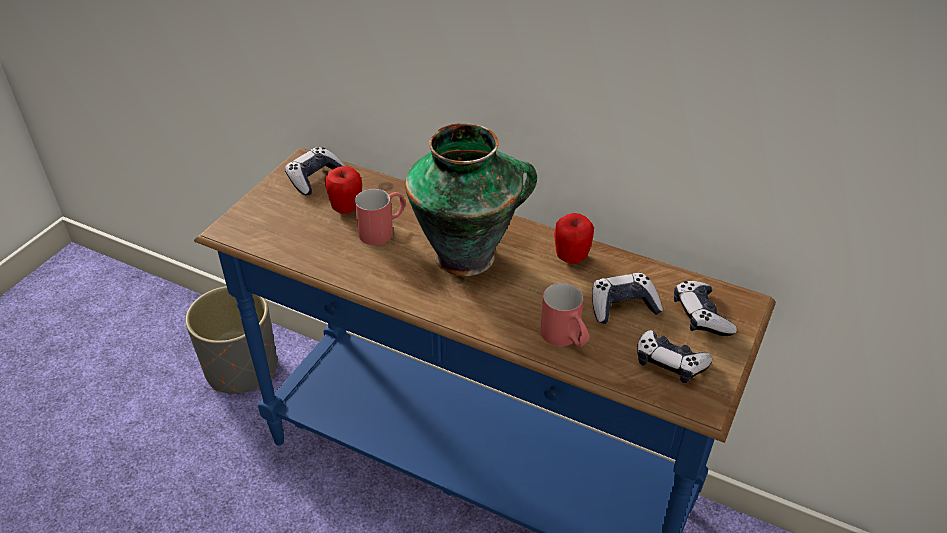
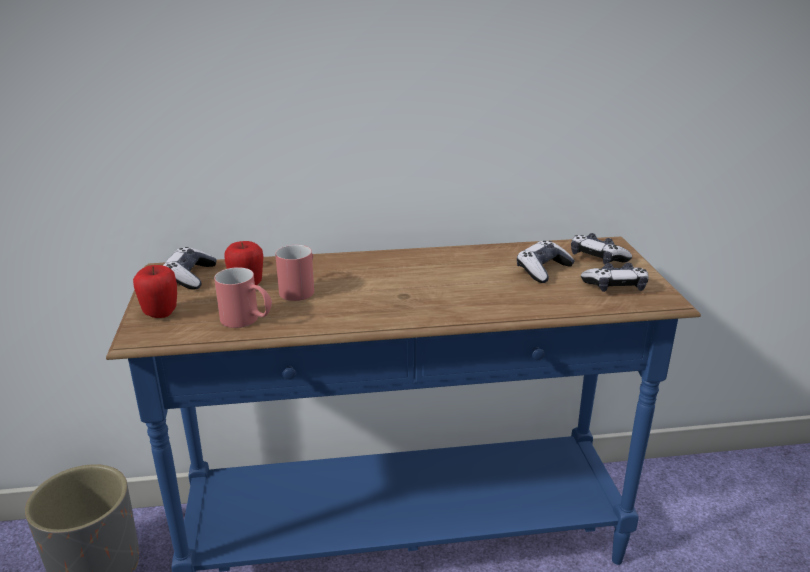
camera: 35 degrees left, 15 degrees down
vase [405,123,537,276] -> none
red mug [540,283,589,347] -> red mug moved to [214,267,272,328]
apple [554,213,594,264] -> apple moved to [133,265,177,318]

